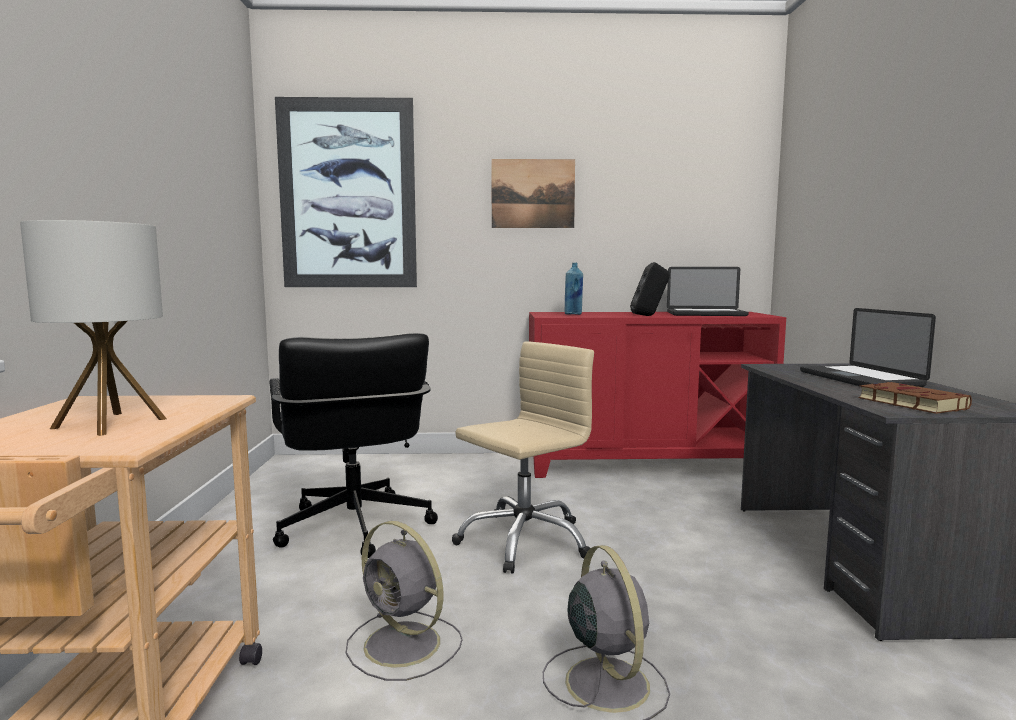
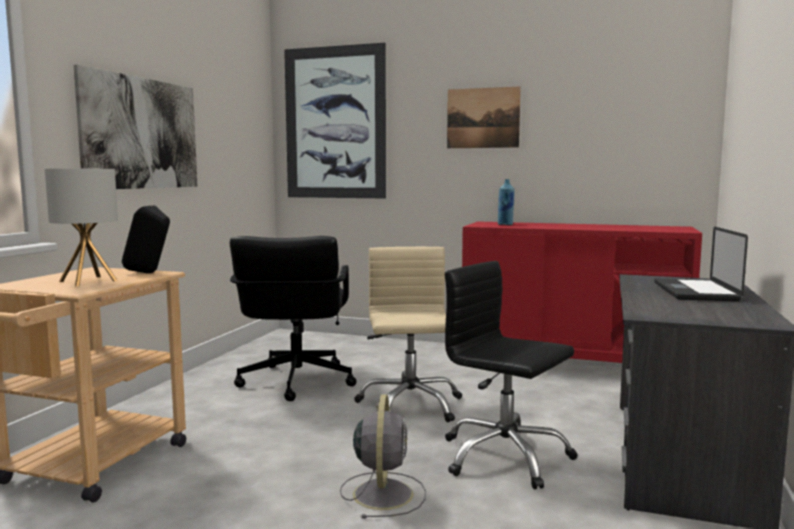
camera: 20 degrees right, 0 degrees up
grey fan [346,521,463,681] -> none
beige office chair [452,341,594,574] -> beige office chair turned 75 degrees counterclockwise [354,247,462,422]
black speaker [630,262,670,316] -> black speaker moved to [122,206,170,273]
laptop [667,267,749,316] -> none
brown book [858,382,972,414] -> none
none -> picture [74,65,197,189]
none -> black office chair [445,261,578,489]

